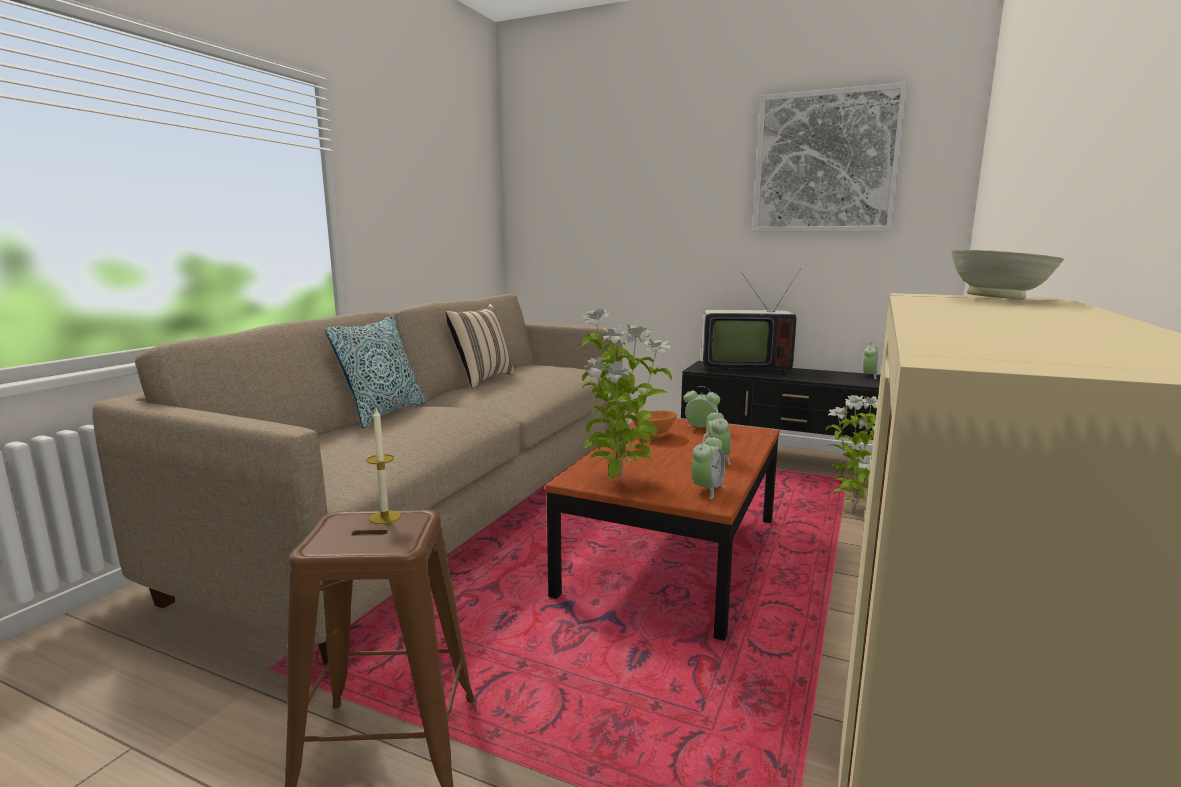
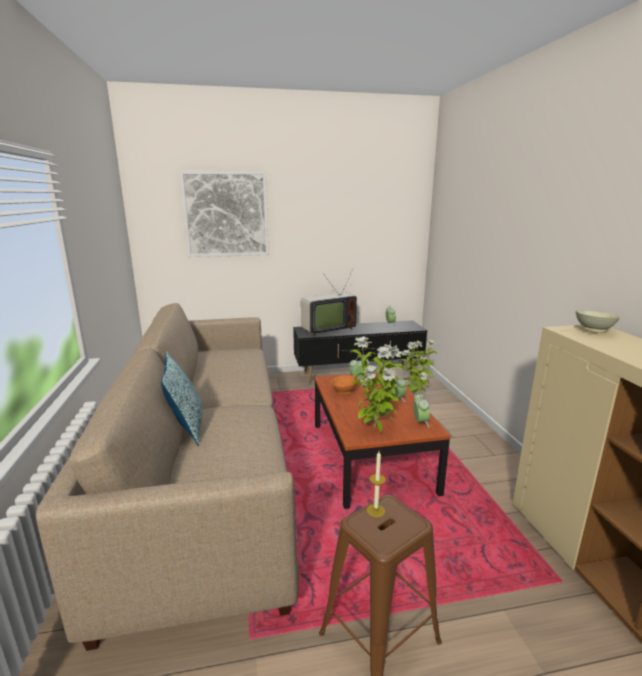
camera: 35 degrees left, 5 degrees up
beige pillow [446,304,514,388] -> none
picture [753,82,908,232] -> picture moved to [180,171,269,257]

